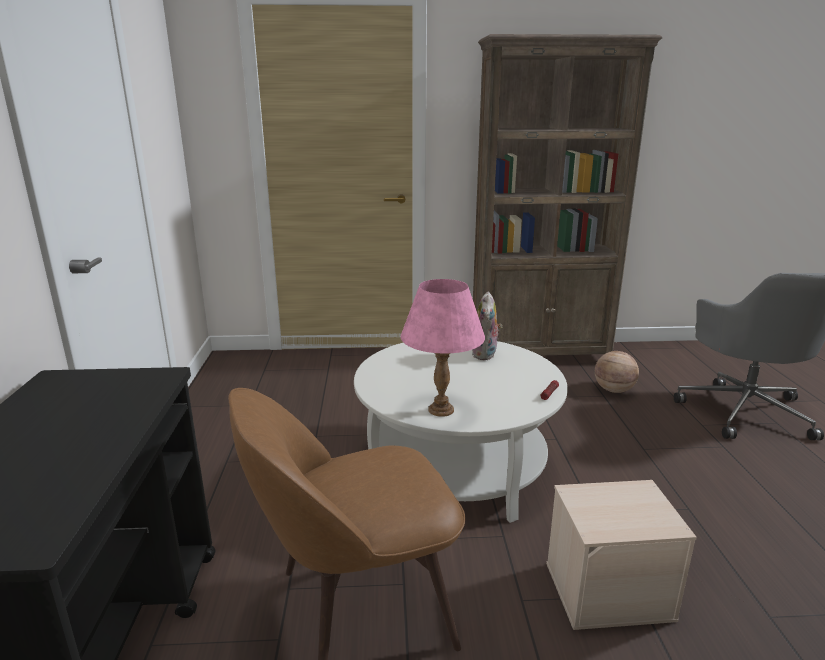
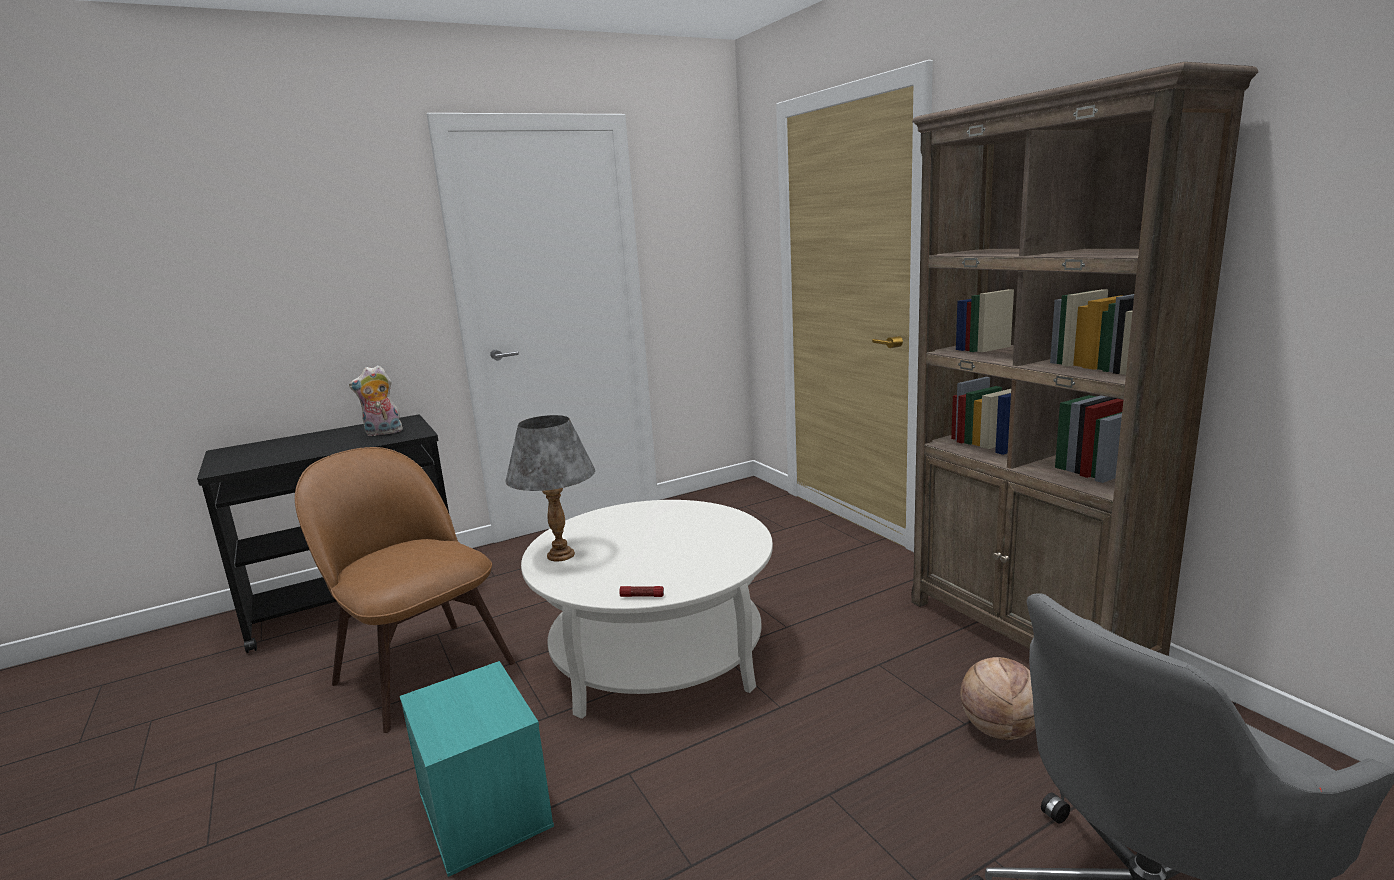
camera: 65 degrees right, 5 degrees down
pink table lamp [401,279,485,417] -> grey table lamp [505,415,595,562]
plush toy [472,292,503,360] -> plush toy moved to [349,365,403,436]
beige storage box [546,480,697,630] -> turquoise storage box [400,661,554,877]

